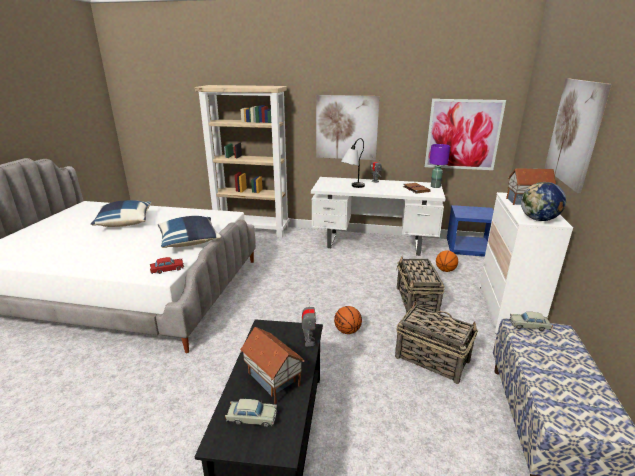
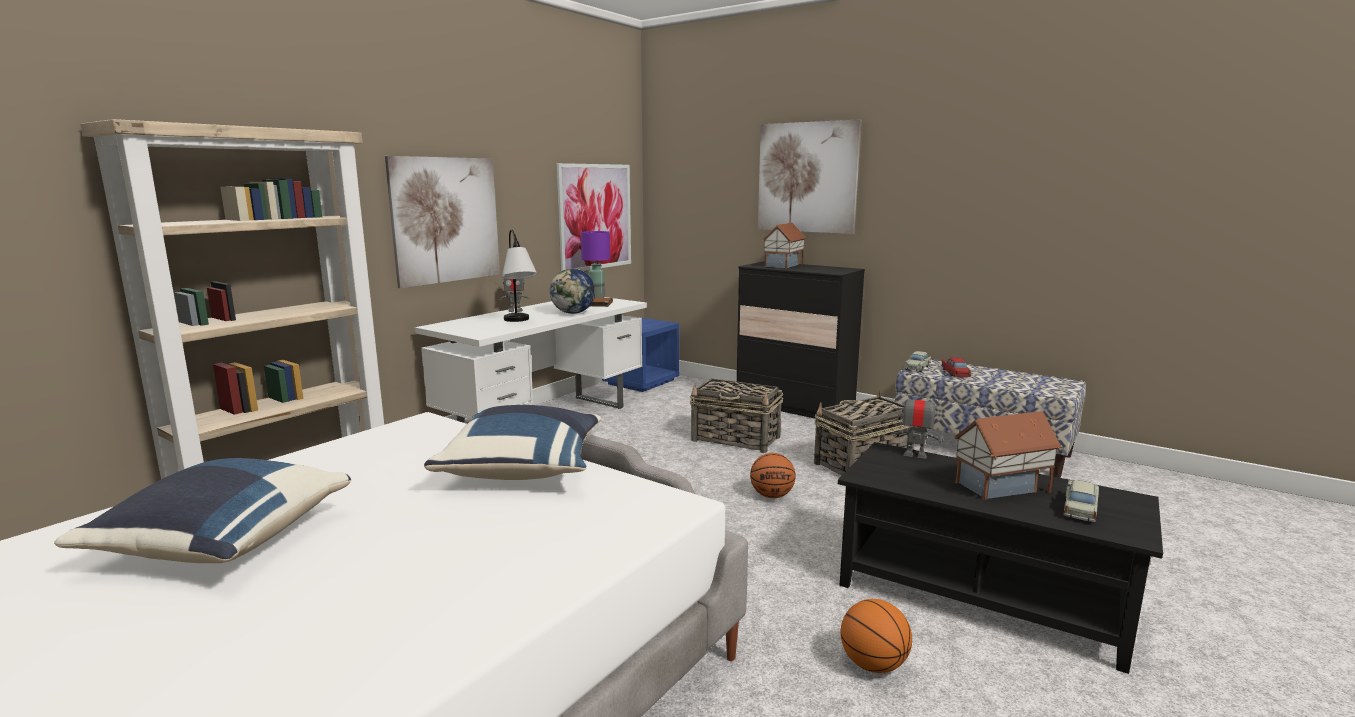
camera: 65 degrees left, 10 degrees down
red toy car [150,257,184,274] -> red toy car moved to [941,357,971,377]
basketball [436,250,458,272] -> basketball moved to [841,599,912,673]
white dresser [479,192,573,334] -> black dresser [737,261,865,419]
globe [521,182,566,221] -> globe moved to [550,268,595,314]

